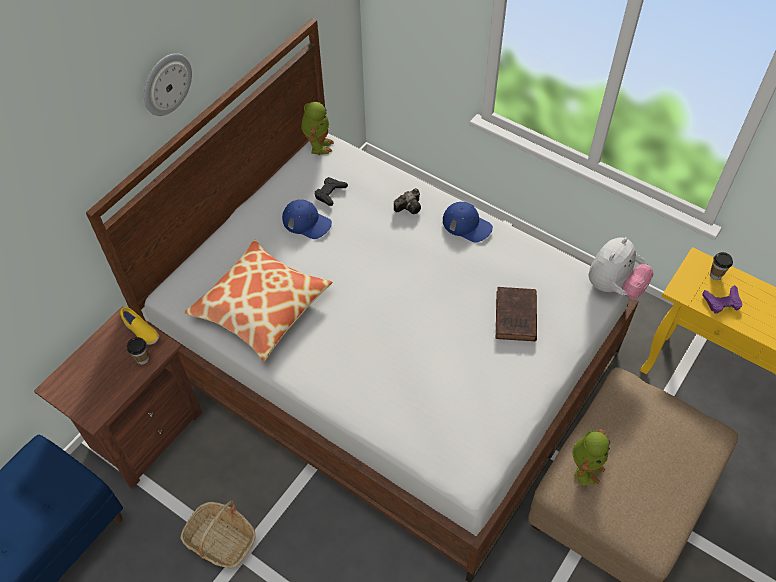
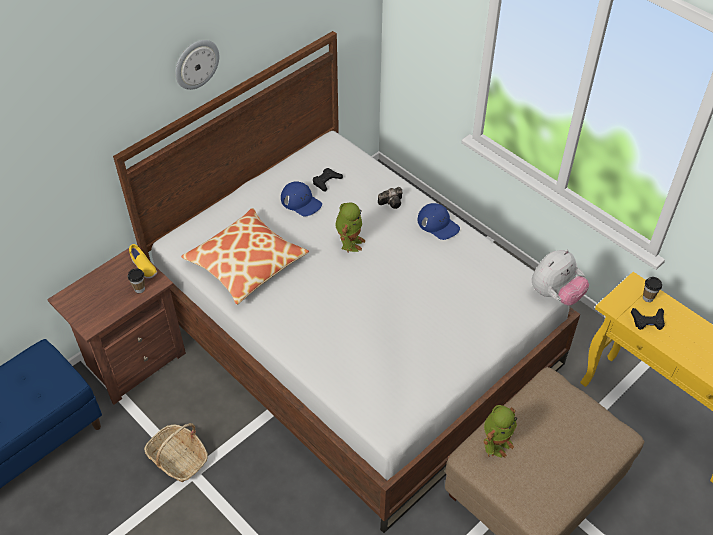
camera: 10 degrees right, 5 degrees down
toy robot [301,102,334,156] -> toy robot moved to [336,203,365,253]
brown book [496,287,537,341] -> none
purple game controller [702,285,743,314] -> black game controller [631,308,665,330]

